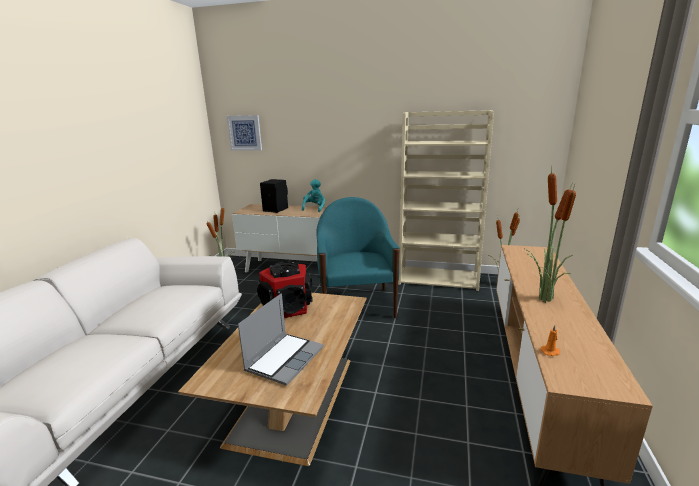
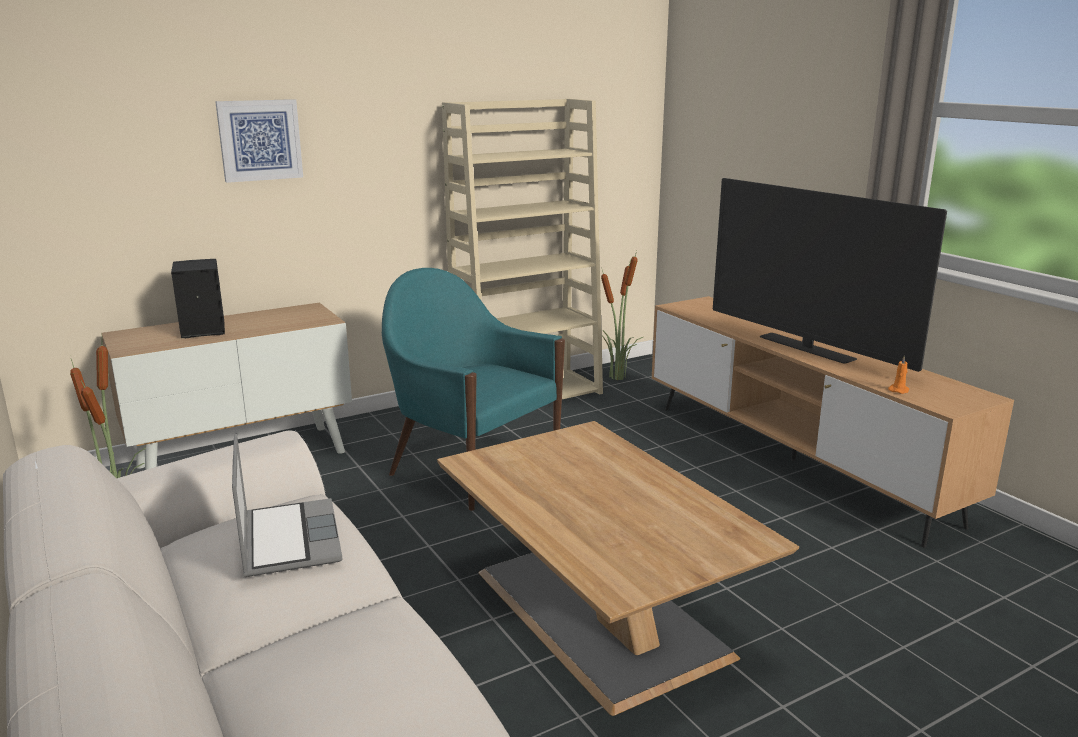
camera: 45 degrees left, 0 degrees up
picture [227,115,262,150] -> picture moved to [215,99,303,183]
laptop [238,293,324,386] -> laptop moved to [232,433,343,577]
speaker [257,261,313,318] -> none
turquoise plush toy [302,179,325,212] -> none
potted plant [524,165,576,303] -> television [713,178,947,372]

